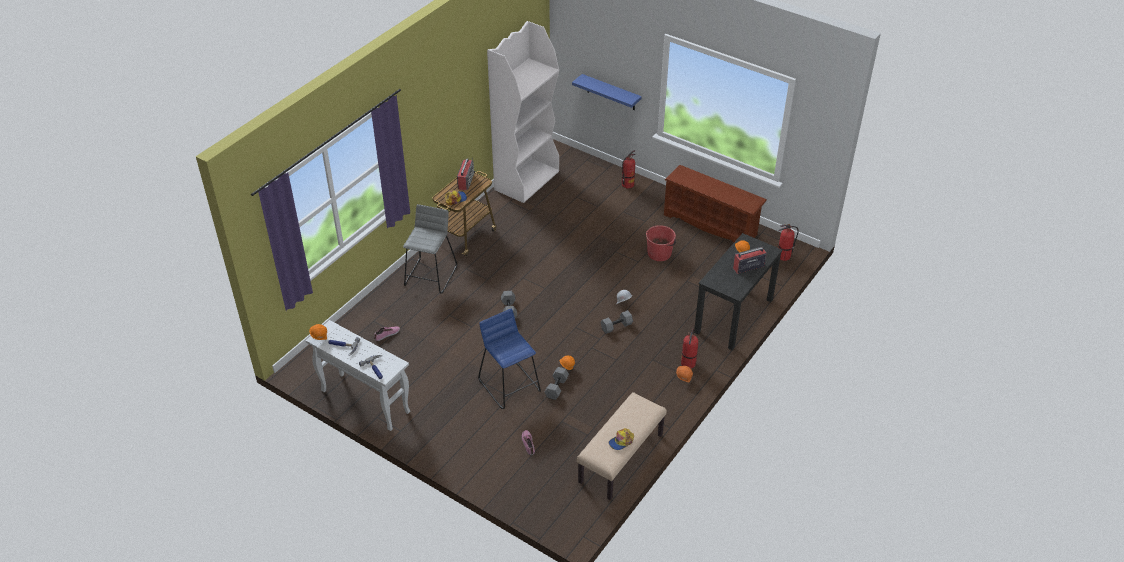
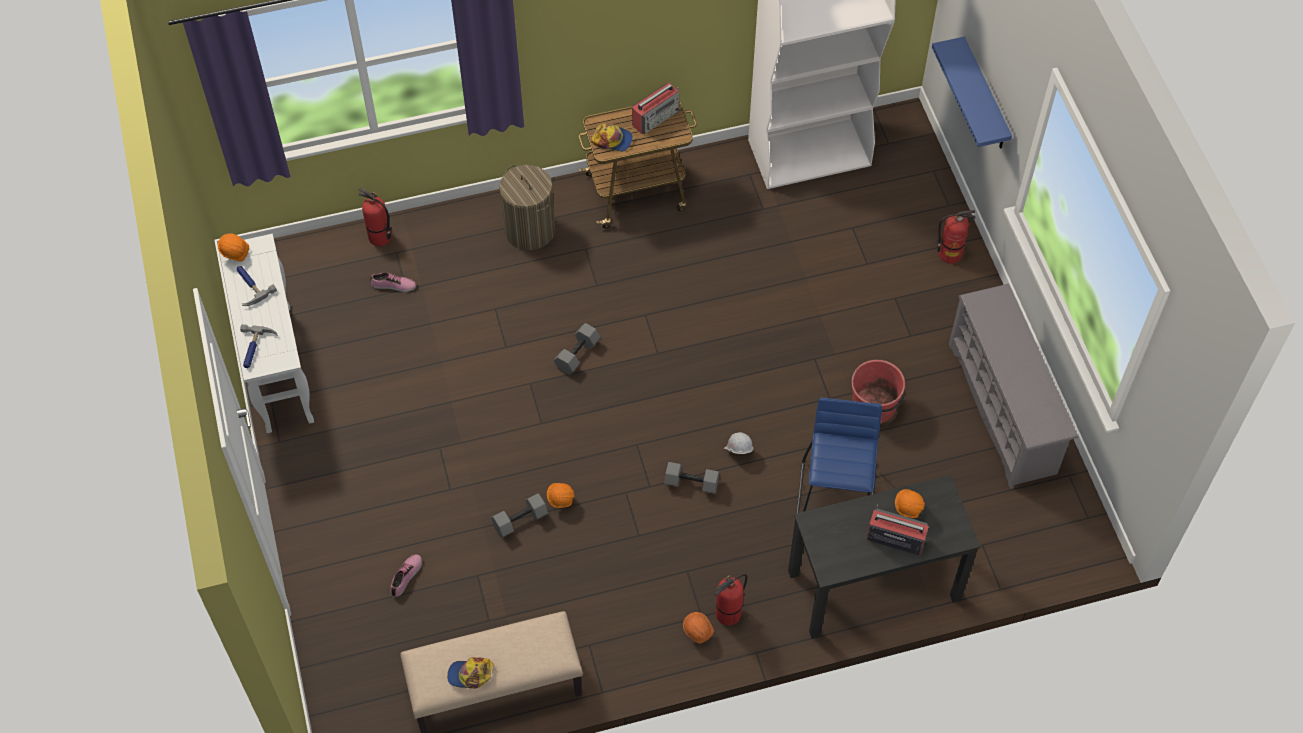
camera: 40 degrees right, 15 degrees up
grey stool [403,204,457,293] -> laundry basket [499,165,555,250]
blue stool [478,309,541,409] -> blue stool moved to [796,397,882,513]
brown shoe rack [664,165,767,242] -> grey shoe rack [949,284,1078,489]
fire extinguisher [778,224,799,261] -> fire extinguisher moved to [358,188,391,246]

